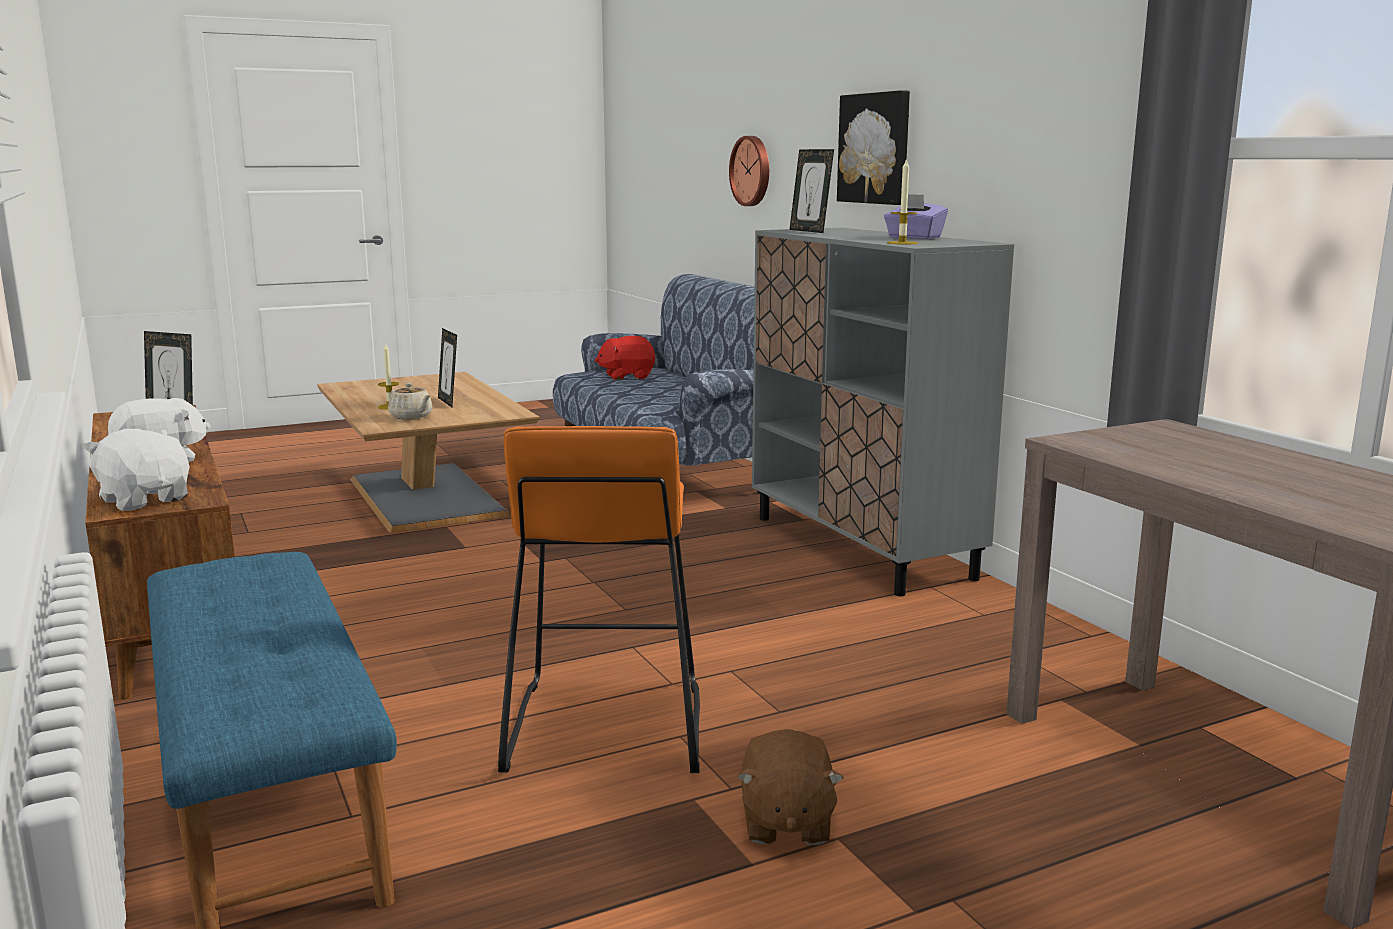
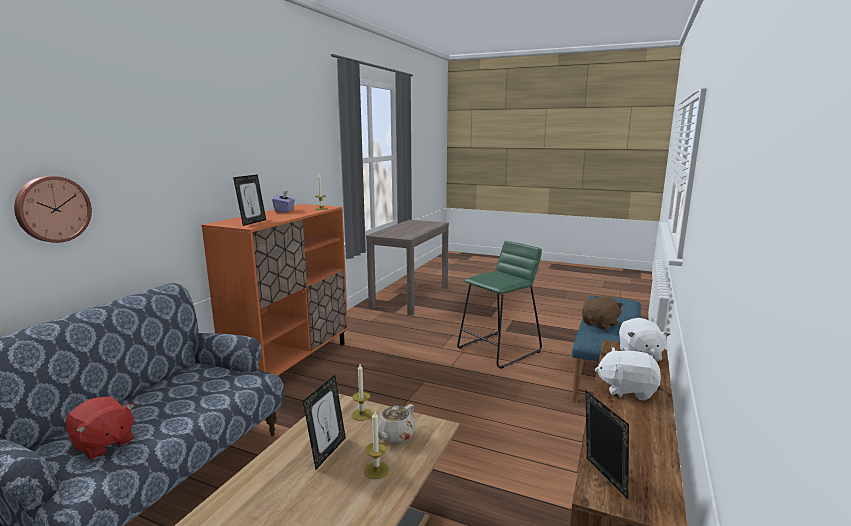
camera: 130 degrees left, 0 degrees up
beige teapot [388,383,433,420] -> beige teapot turned 150 degrees counterclockwise [378,404,415,443]
orange stool [498,426,700,773] -> green stool [457,241,542,369]
brown plush toy [737,729,843,845] -> brown plush toy moved to [582,296,623,330]
grey cabinet [752,228,1014,596] -> orange cabinet [202,204,348,376]
picture [837,90,910,205] -> none
none -> candle [351,364,372,421]

